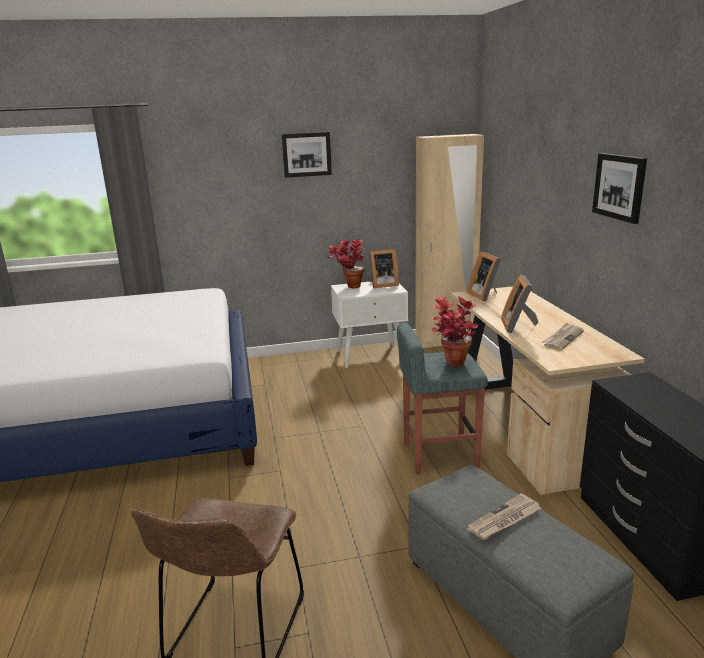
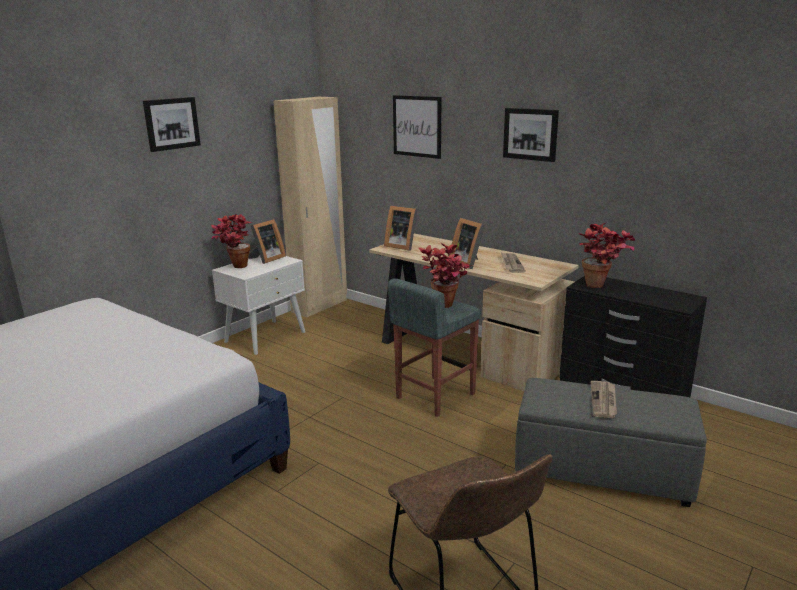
camera: 40 degrees left, 0 degrees up
none -> picture [393,95,442,159]
none -> potted plant [578,223,636,288]

